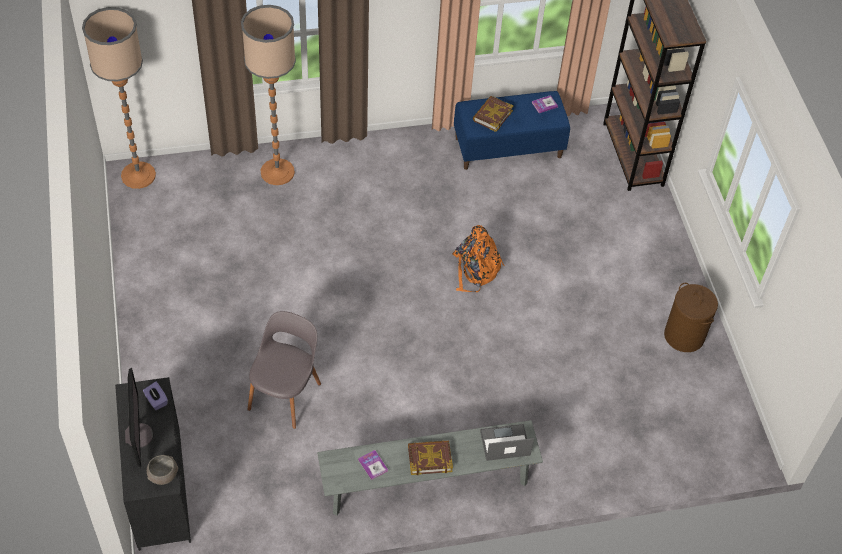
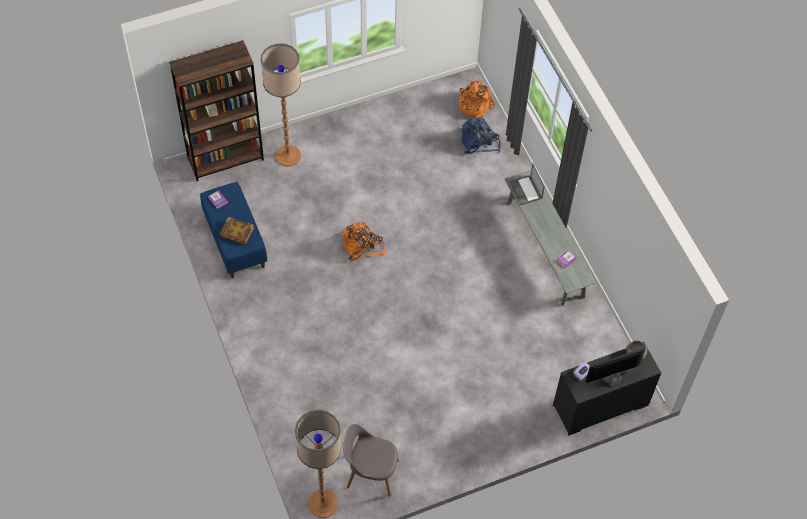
camera: 100 degrees left, 5 degrees up
floor lamp [241,5,296,185] -> floor lamp moved to [261,43,301,167]
grey chair [248,311,321,429] -> grey chair moved to [343,424,399,497]
book [408,441,453,475] -> none
brown laundry basket [664,283,718,352] -> none
none -> orange backpack [458,81,495,118]
none -> blue backpack [461,118,501,154]

